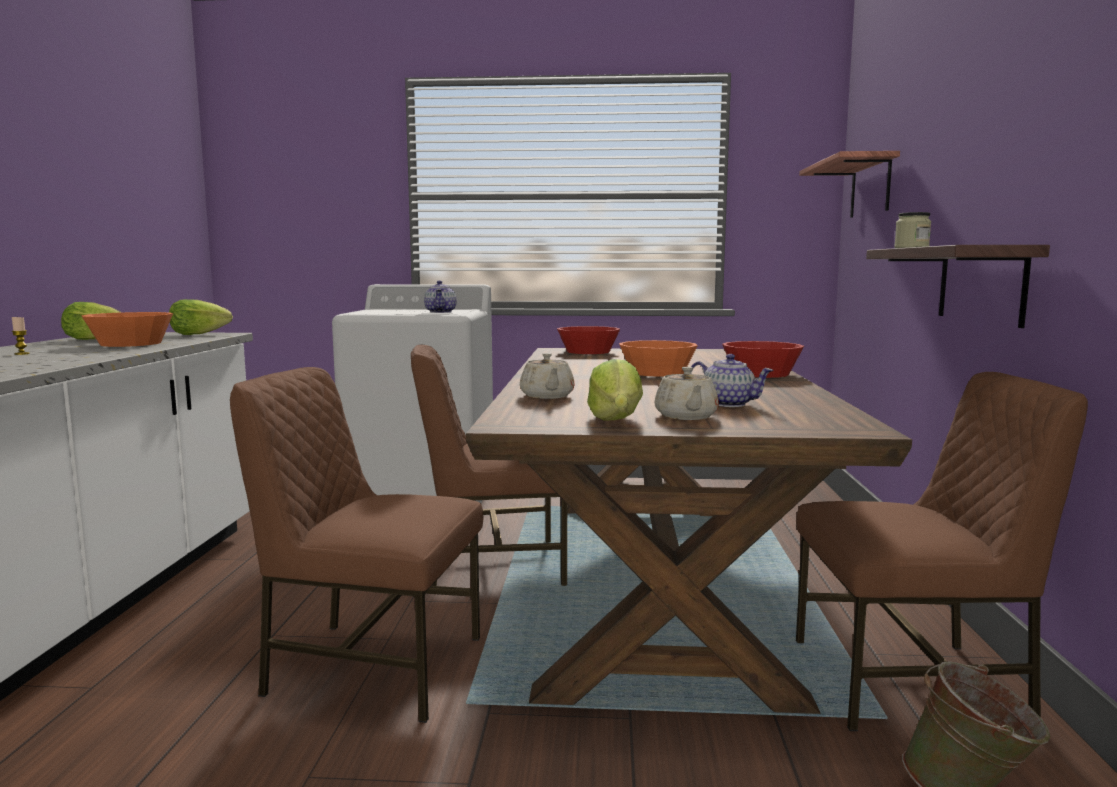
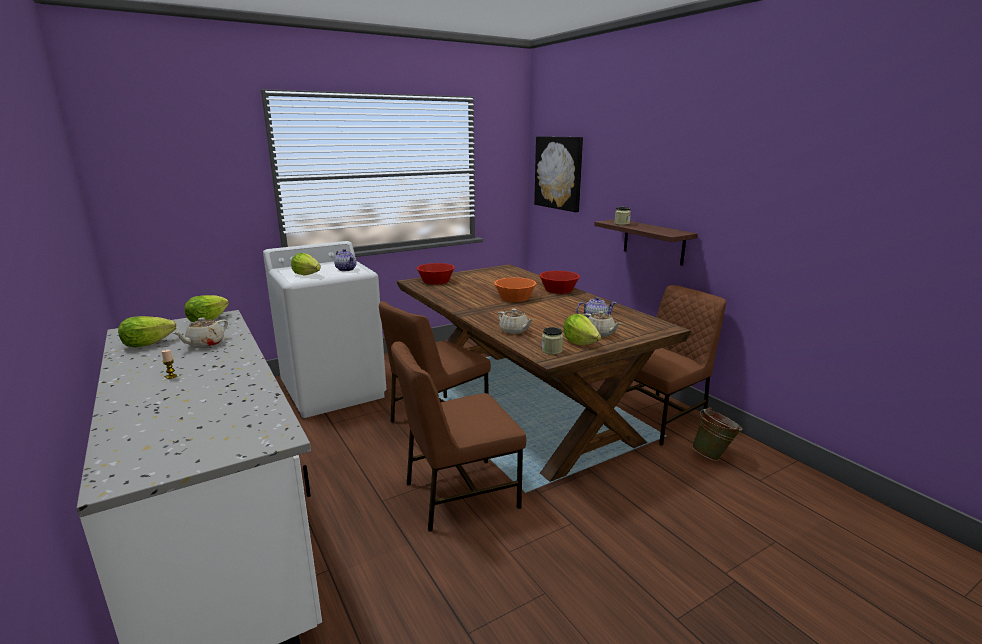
camera: 35 degrees left, 10 degrees up
orange bowl [81,312,173,347] -> beige teapot [173,318,228,348]
shelf [799,151,900,218] -> picture [534,136,583,212]
none -> lettuce [291,253,321,276]
none -> jar [541,327,563,355]

